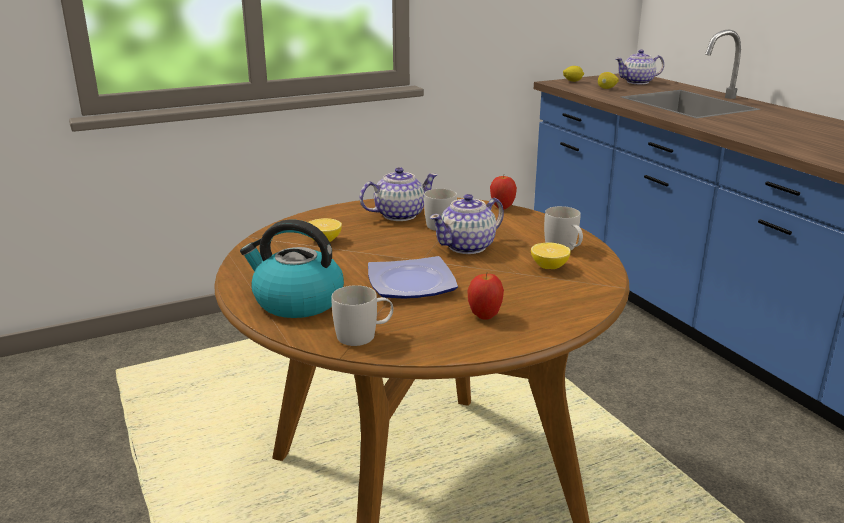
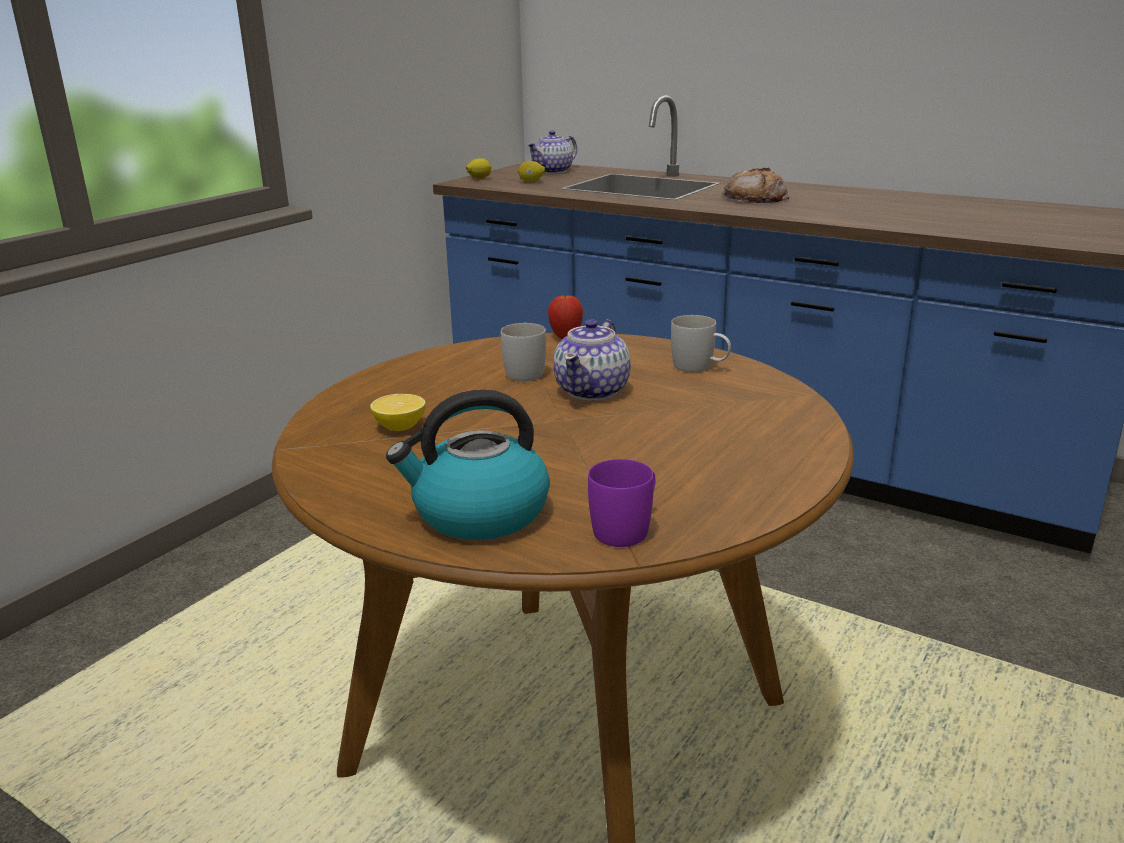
camera: 30 degrees left, 0 degrees up
white mug [331,285,393,346] -> purple mug [588,459,655,547]
teapot [360,167,438,221] -> none
plate [368,256,458,299] -> none
apple [468,274,504,320] -> none
lemon [531,243,571,269] -> none
none -> bread [722,167,789,203]

